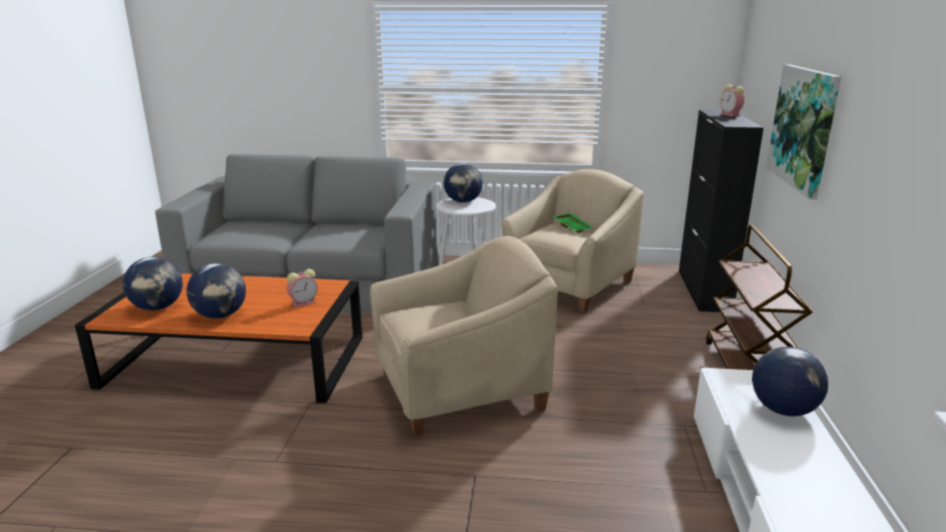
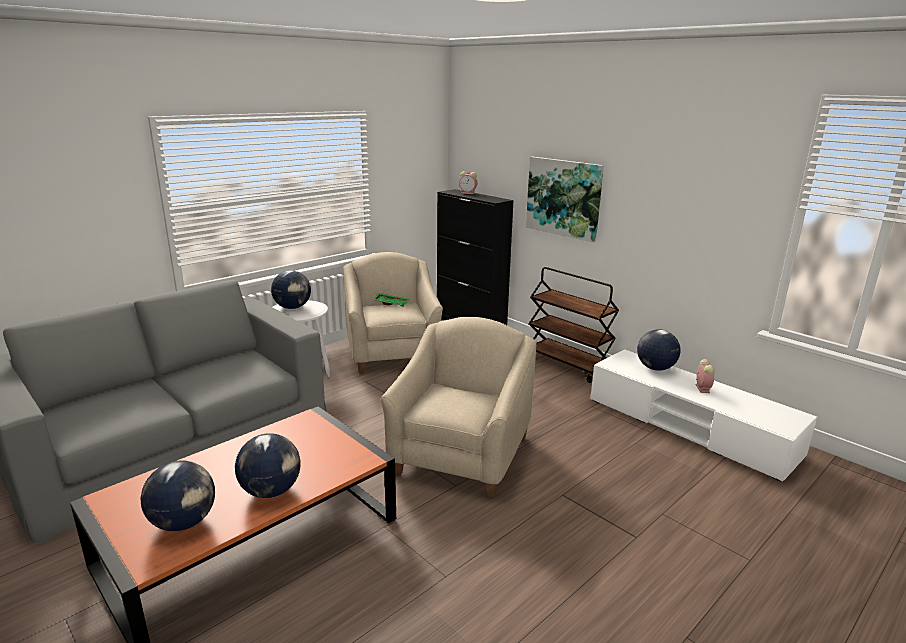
camera: 50 degrees left, 0 degrees up
alarm clock [287,269,318,308] -> alarm clock moved to [695,359,714,393]

